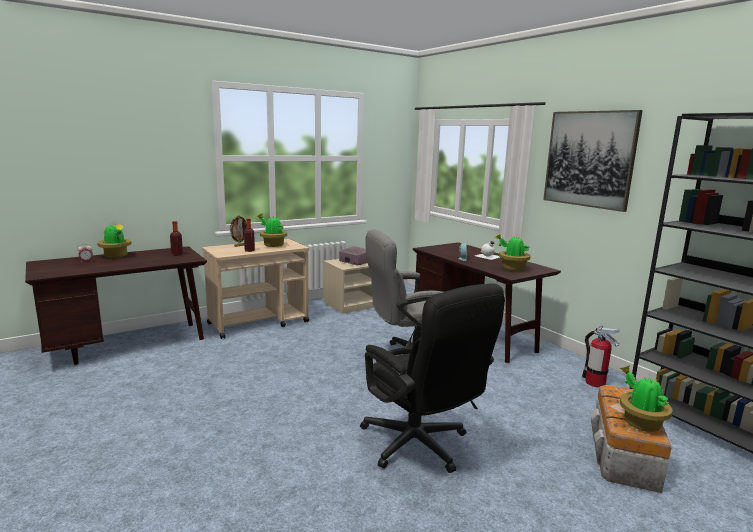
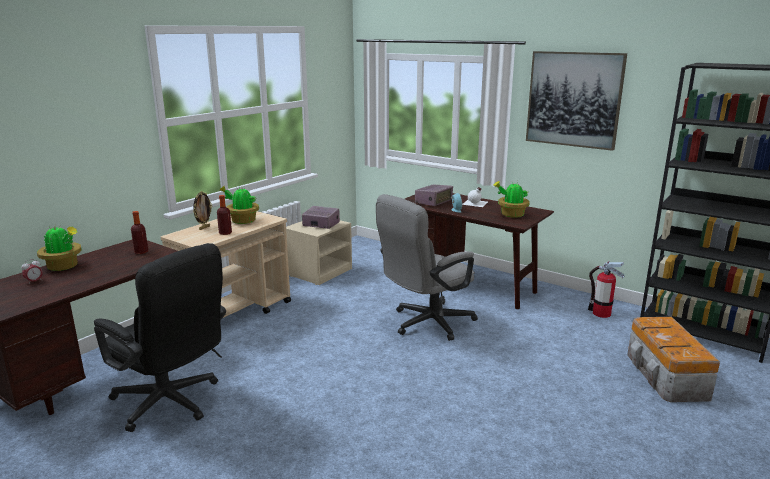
camera: 20 degrees left, 5 degrees up
black office chair [360,283,505,473] -> black office chair moved to [94,243,226,432]
potted plant [620,366,673,432] -> none
none -> radio [415,184,453,206]

